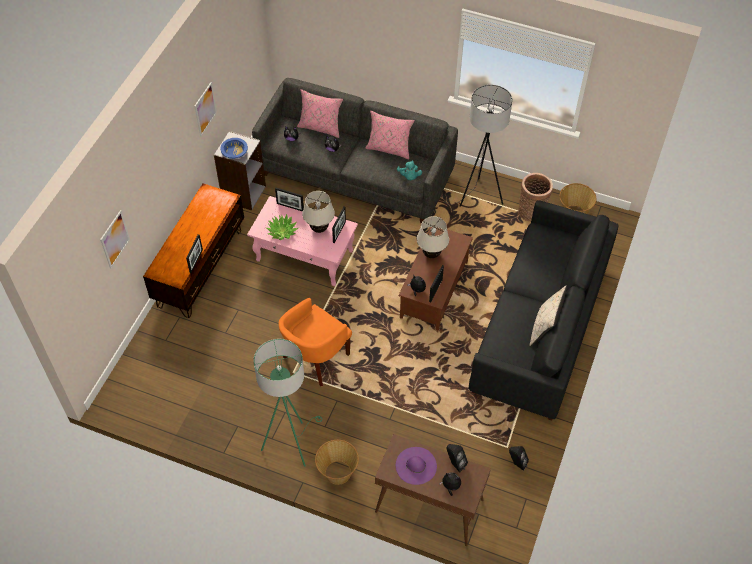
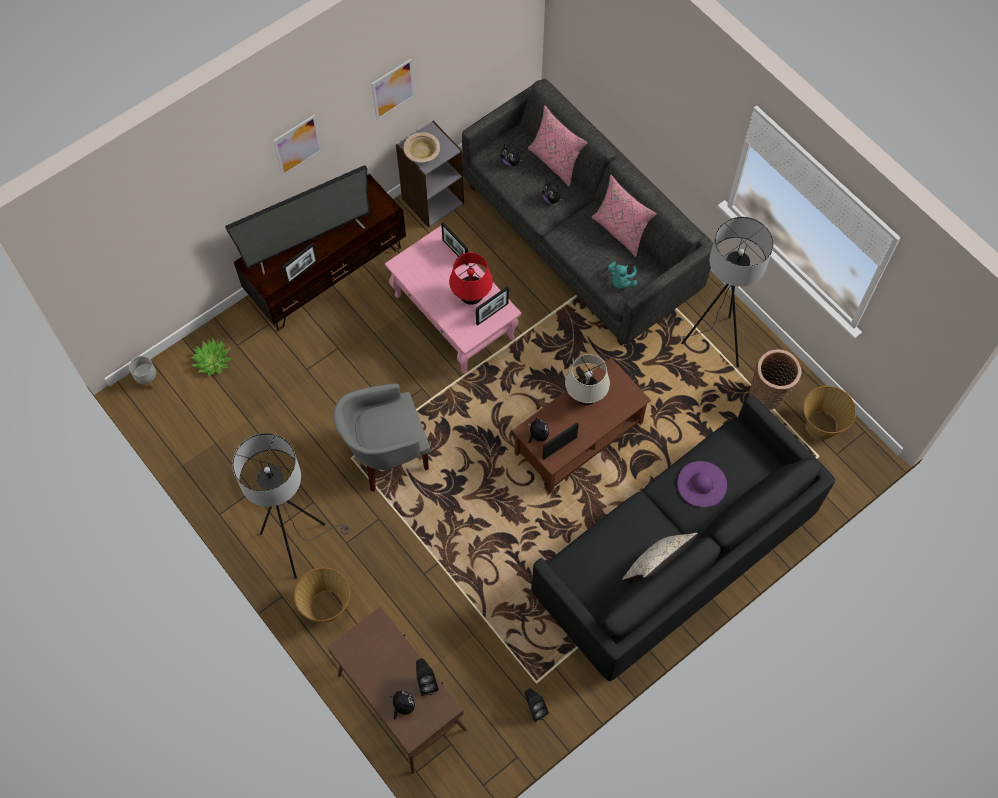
camera: 30 degrees right, 10 degrees up
picture [100,210,130,268] -> picture moved to [273,115,322,176]
blue bowl [221,138,248,159] -> beige bowl [404,132,440,163]
green floor lamp [254,339,322,467] -> grey floor lamp [232,433,349,579]
potted plant [267,214,298,240] -> potted plant moved to [190,339,232,376]
orange armchair [279,298,352,386] -> grey armchair [333,384,431,492]
beige table lamp [302,191,335,233] -> red table lamp [449,253,493,305]
purple hat [396,447,437,485] -> purple hat moved to [677,461,727,507]
none -> grey planter [129,356,158,388]
none -> television [225,165,370,275]

